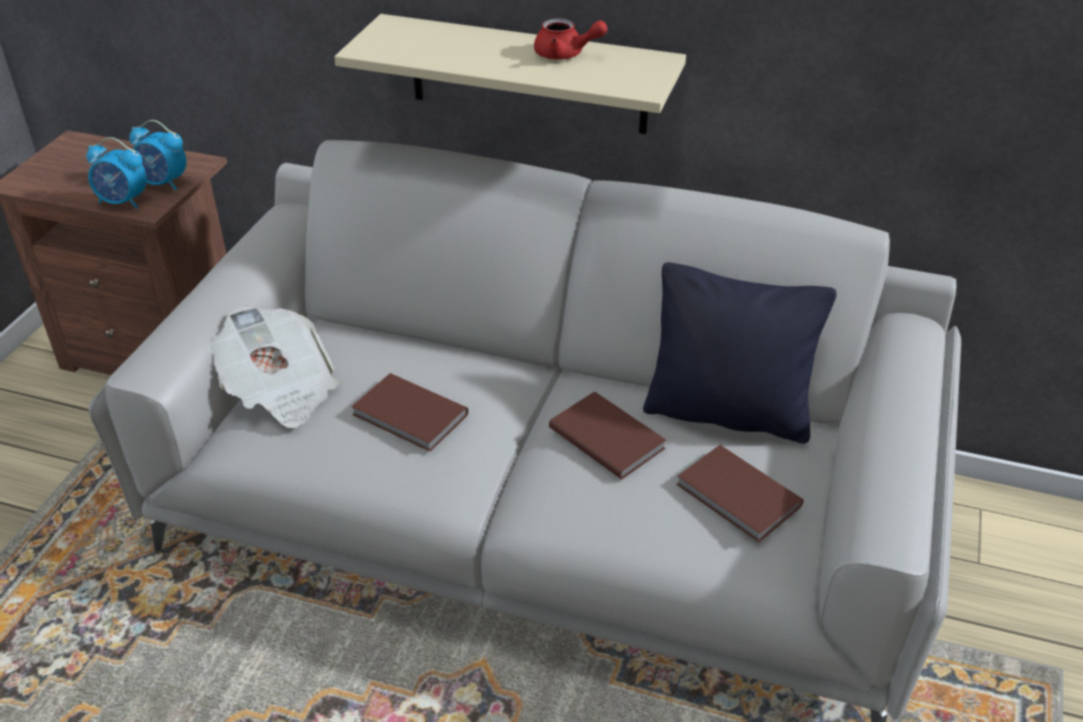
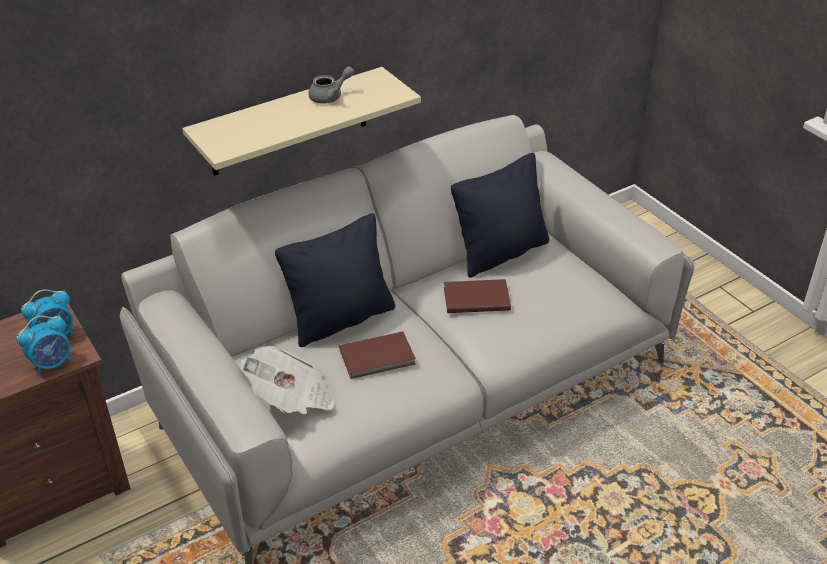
camera: 50 degrees left, 0 degrees up
red teapot [534,18,608,60] -> grey teapot [308,66,354,104]
brown book [676,445,804,542] -> none
none -> black pillow [275,214,395,347]

